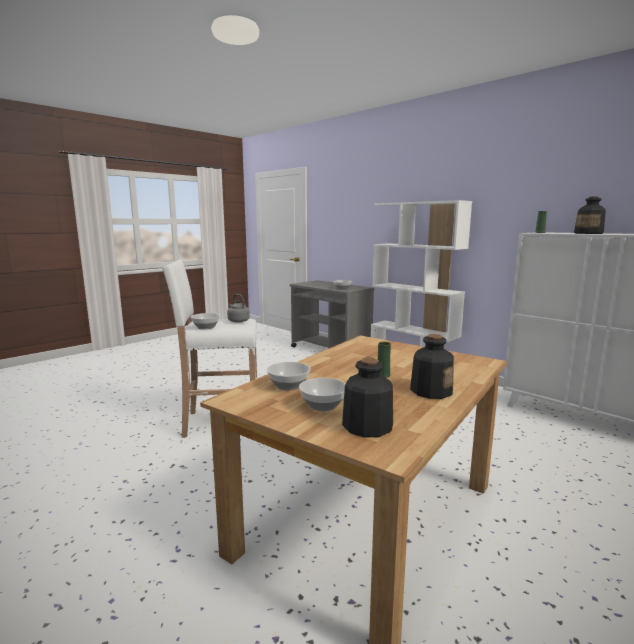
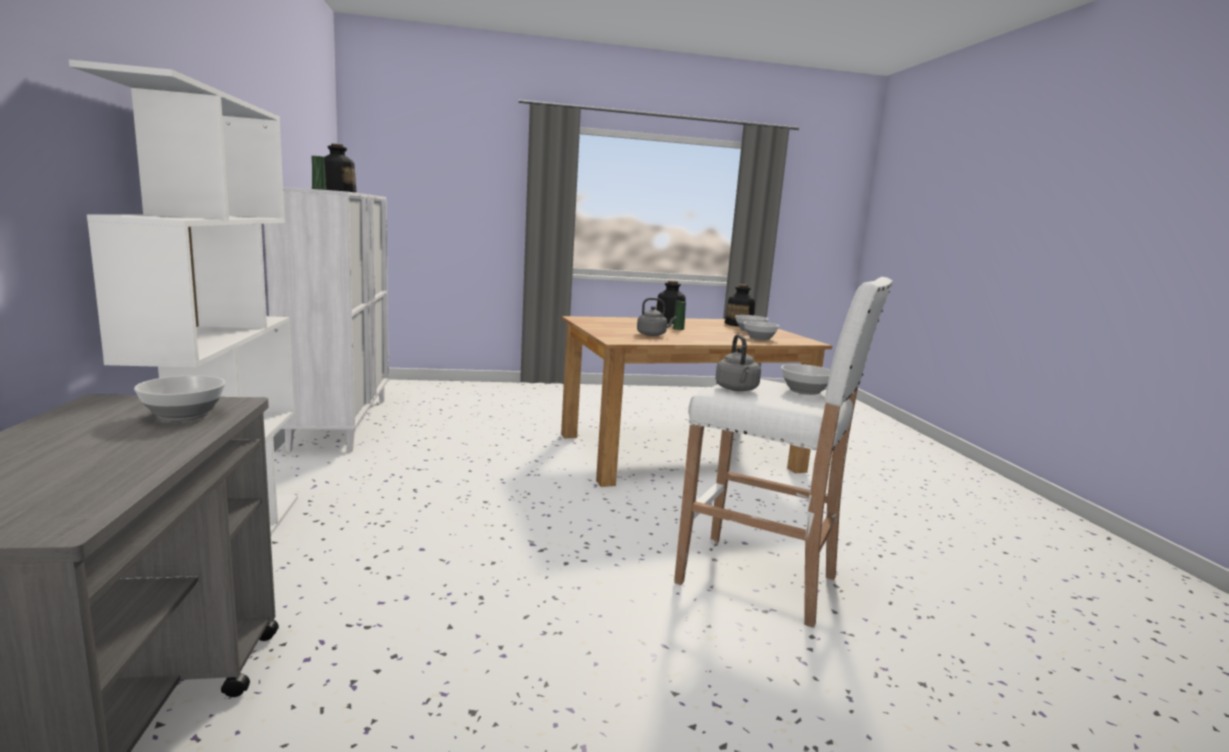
camera: 145 degrees left, 0 degrees up
none -> grey kettle [637,298,677,336]

